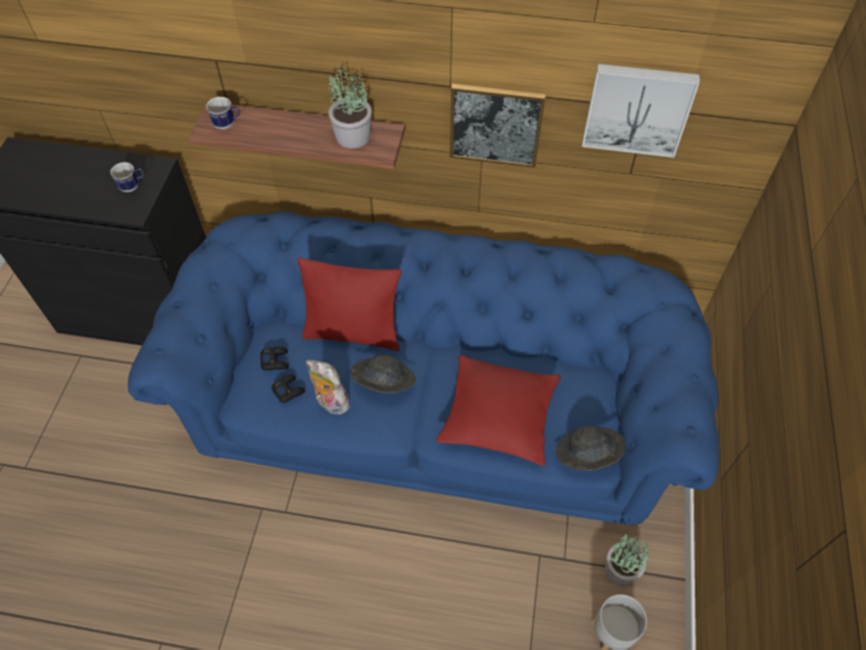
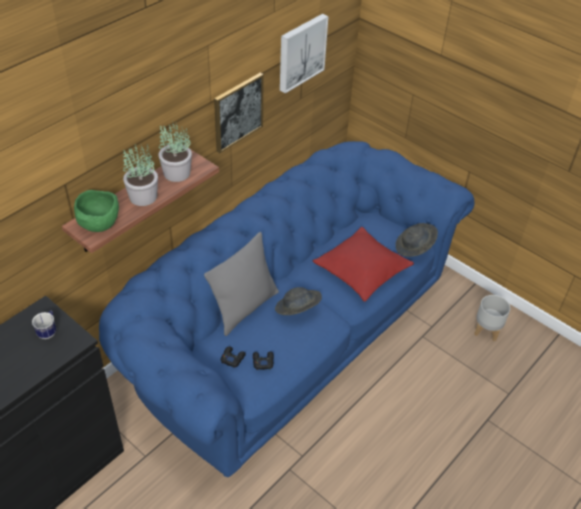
camera: 60 degrees left, 10 degrees down
mug [206,97,240,129] -> green bowl [74,190,119,232]
red pillow [298,258,401,351] -> grey pillow [204,232,279,336]
plush toy [306,360,350,415] -> none
potted plant [605,534,650,586] -> potted plant moved to [123,144,158,206]

